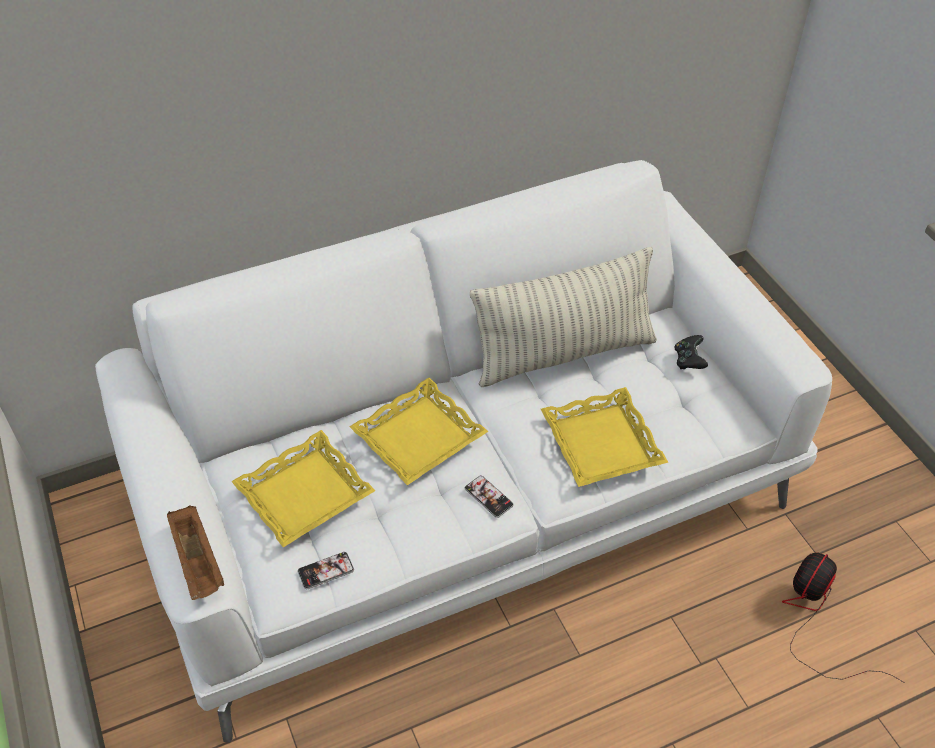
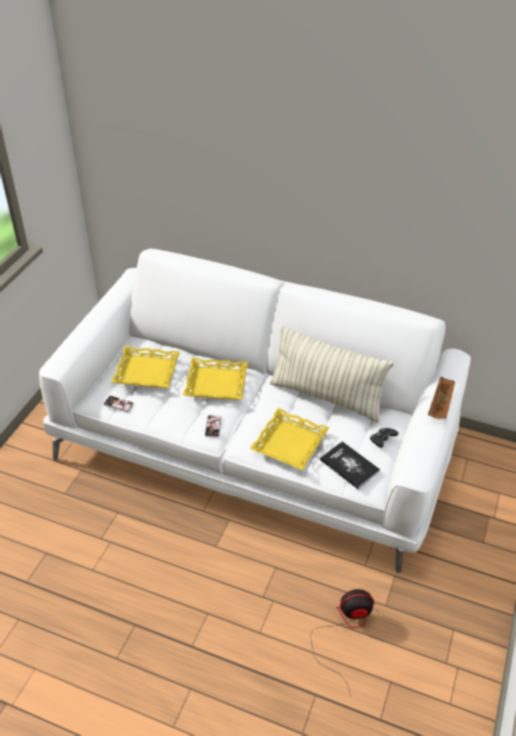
camera: 45 degrees right, 5 degrees down
brown tray [167,505,224,600] -> brown tray moved to [428,377,455,419]
none -> book [320,441,380,489]

